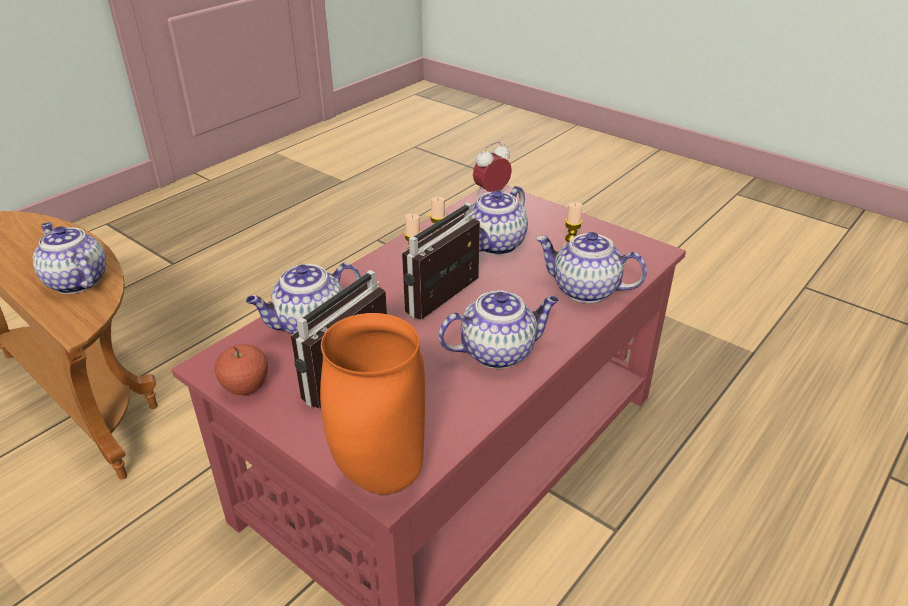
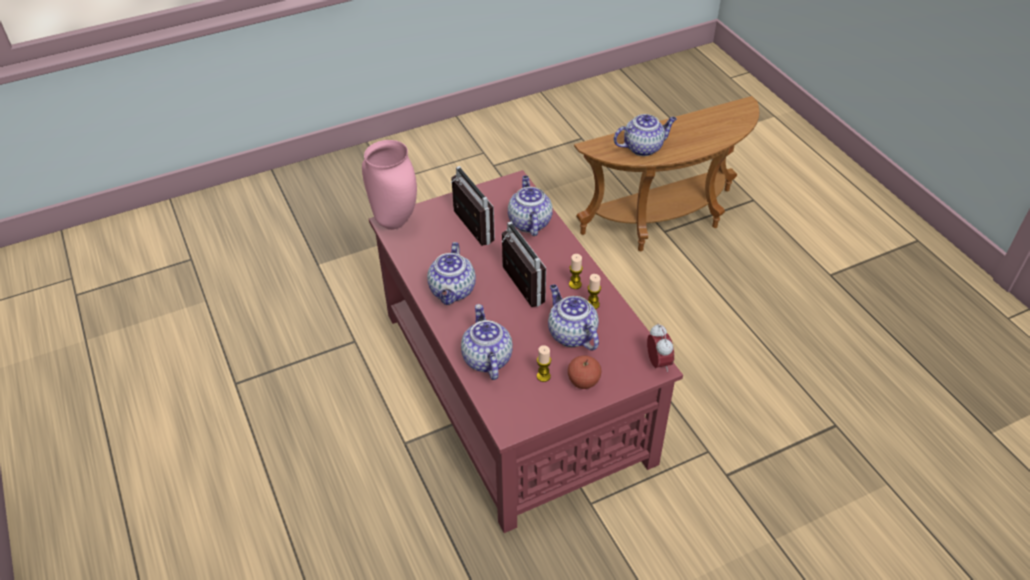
camera: 115 degrees right, 10 degrees up
apple [215,344,268,395] -> apple moved to [568,356,601,389]
orange vase [320,313,425,495] -> pink vase [362,140,417,230]
teapot [535,232,647,303] -> teapot turned 60 degrees counterclockwise [461,304,513,380]

